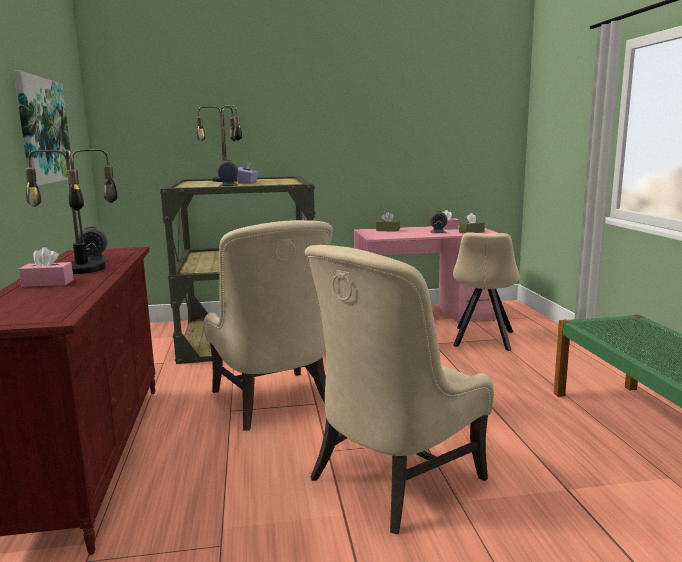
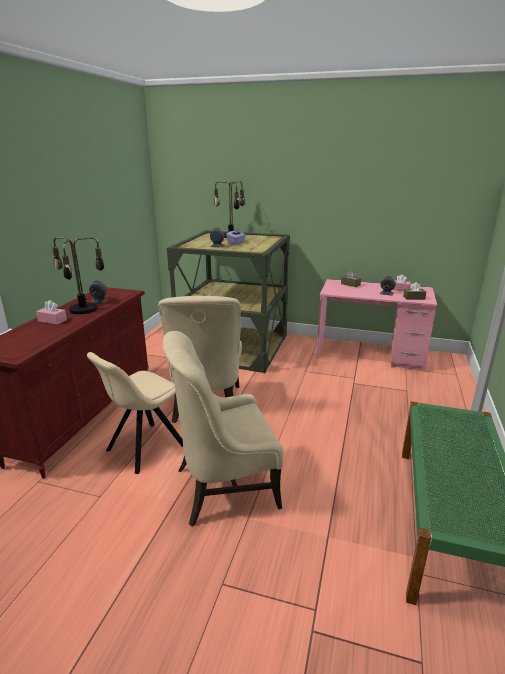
camera: 25 degrees right, 10 degrees up
picture [14,71,71,186] -> none
beige chair [453,232,520,351] -> beige chair moved to [87,352,183,474]

